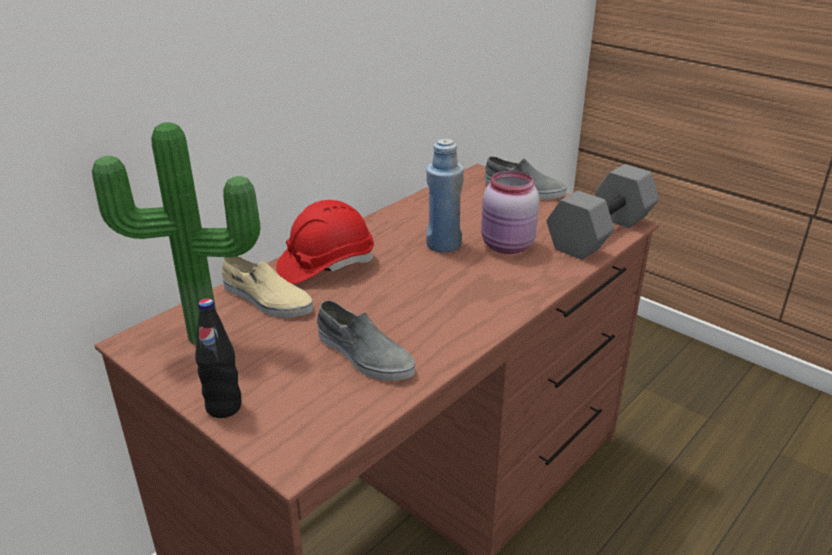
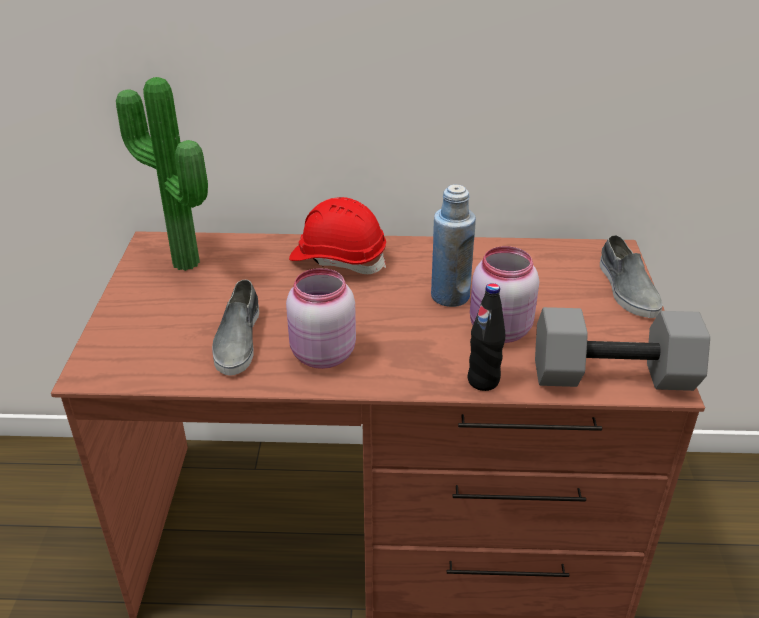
camera: 50 degrees right, 5 degrees up
black bottle [195,298,242,418] -> black bottle moved to [468,283,505,391]
beige shoe [221,256,313,318] -> none
none -> pink jar [286,268,356,369]

